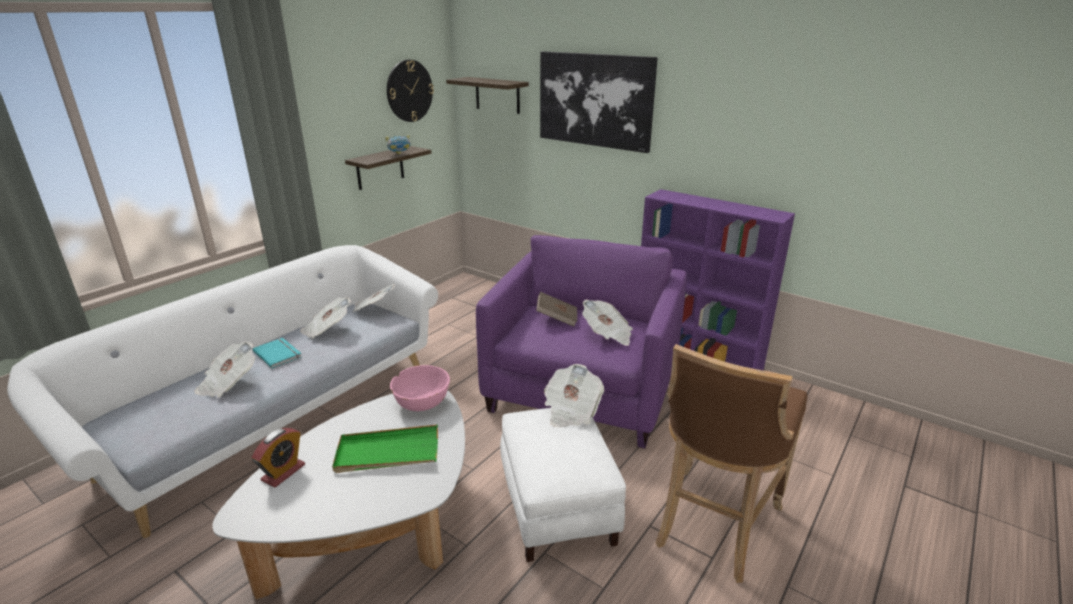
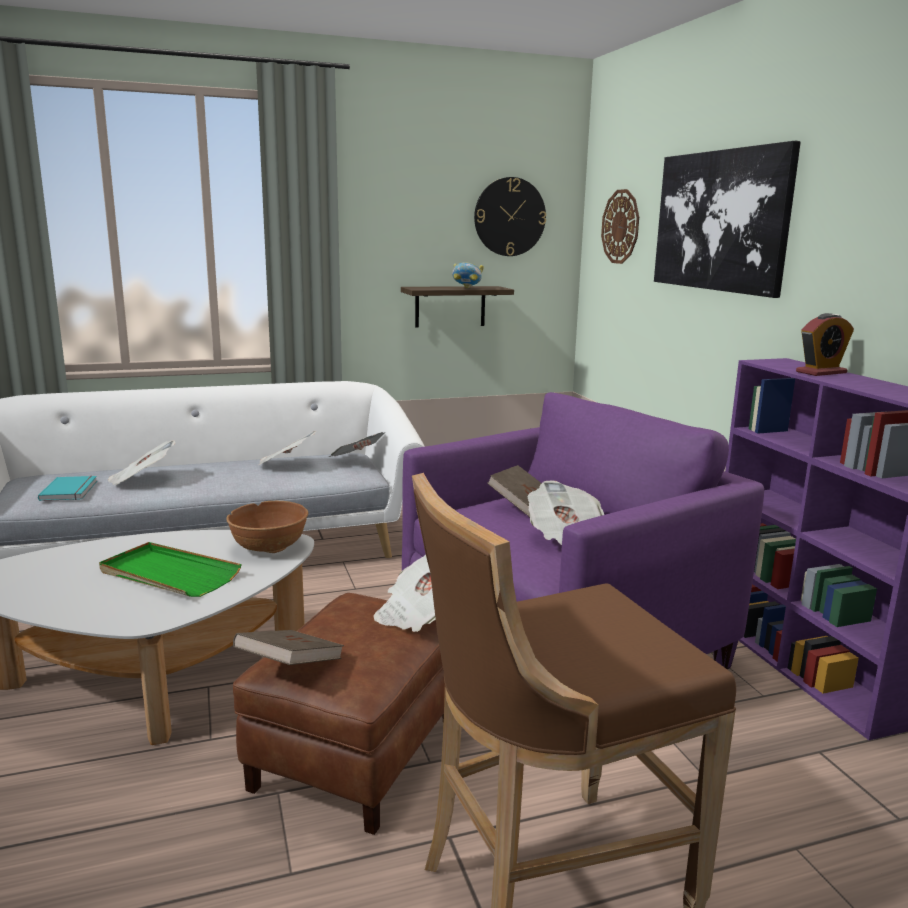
camera: 35 degrees right, 10 degrees down
alarm clock [252,428,305,488] -> alarm clock moved to [796,313,854,376]
turquoise book [253,338,302,369] -> turquoise book moved to [38,476,97,501]
pink bowl [390,365,450,411] -> brown bowl [226,501,308,553]
shelf [446,77,529,114] -> wall clock [601,189,639,264]
white ottoman [500,408,626,562] -> brown ottoman [233,593,445,835]
none -> brown book [233,630,344,665]

